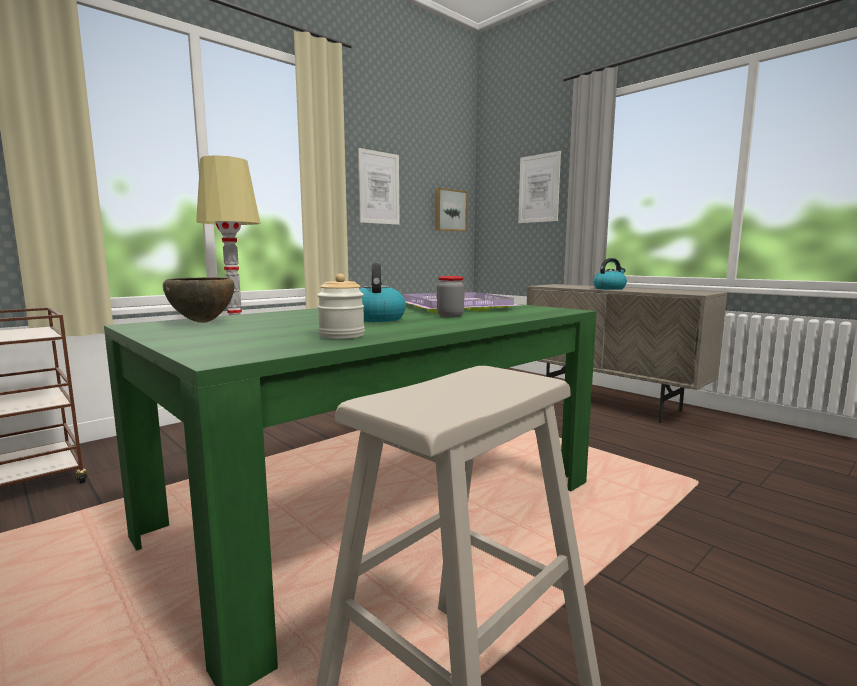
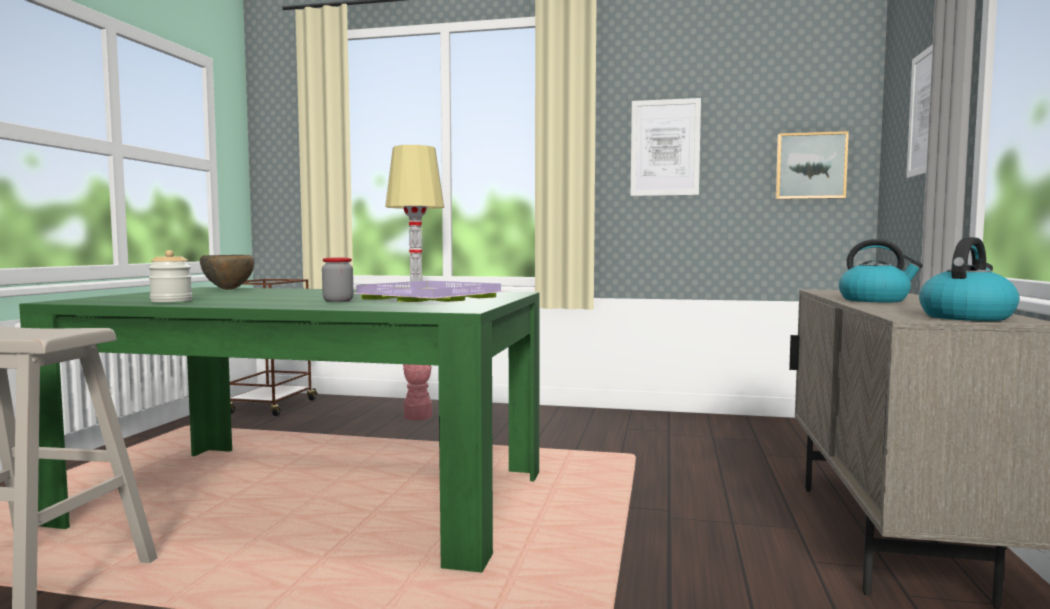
camera: 55 degrees right, 5 degrees down
kettle [359,263,406,322] -> kettle moved to [919,237,1019,321]

